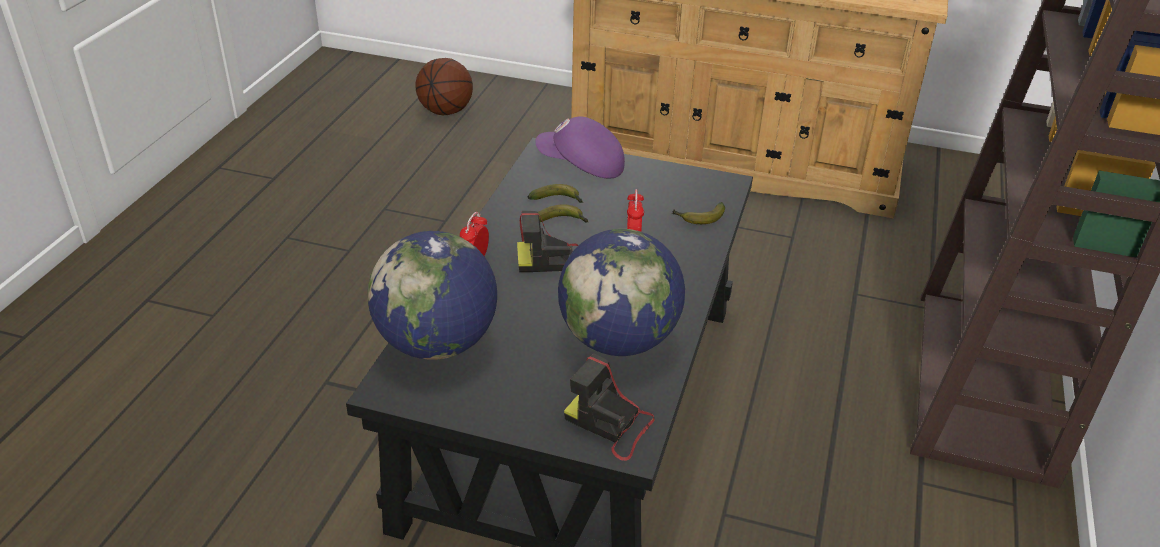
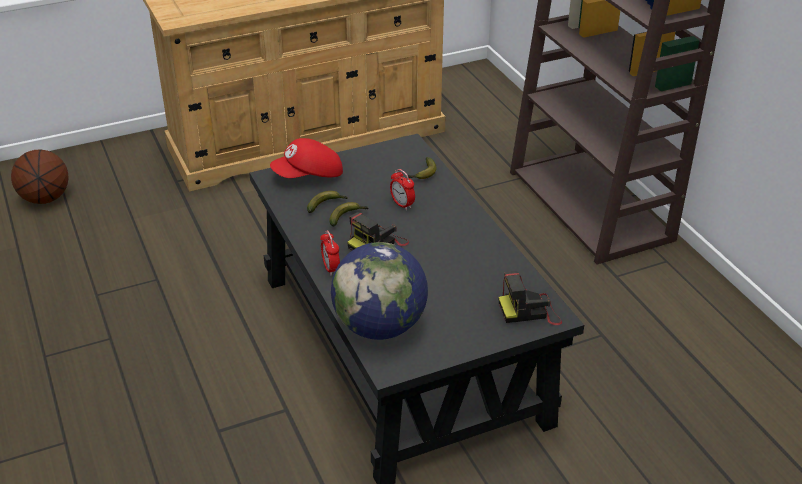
camera: 40 degrees left, 0 degrees up
purple cap [535,117,625,179] -> red cap [270,138,343,178]
globe [558,229,685,356] -> none

